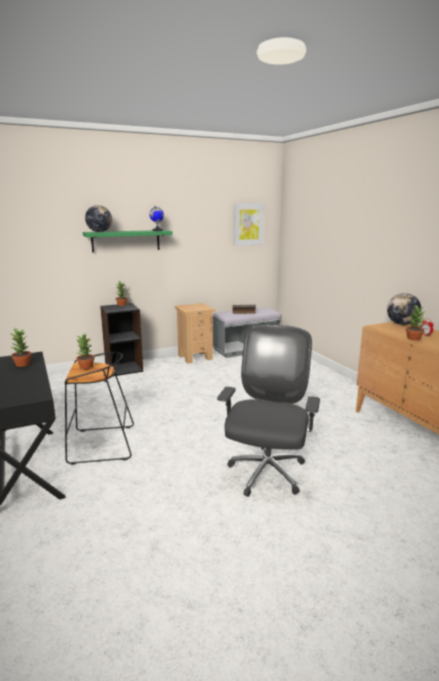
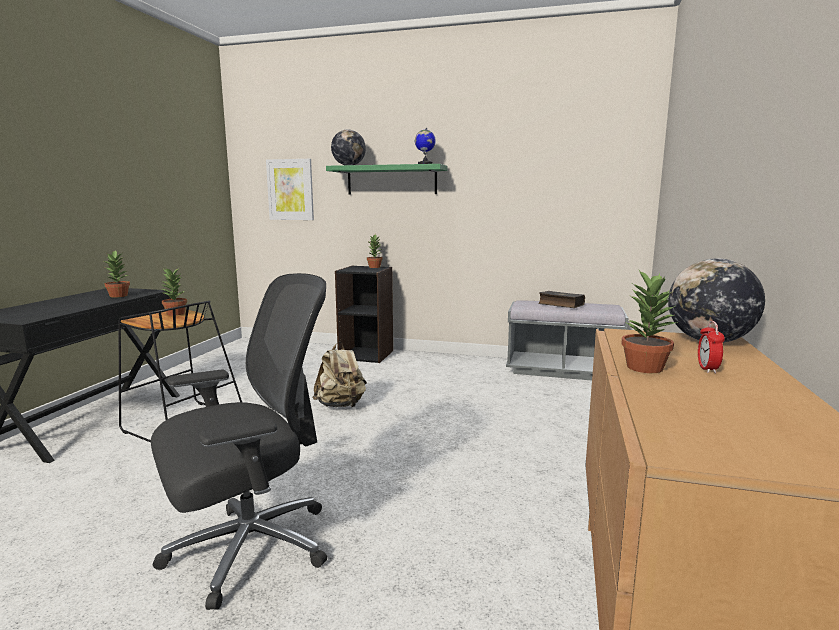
camera: 40 degrees right, 5 degrees down
beige nightstand [175,303,215,364] -> none
picture [234,203,264,246] -> picture moved to [266,159,314,220]
none -> beige backpack [313,342,367,407]

